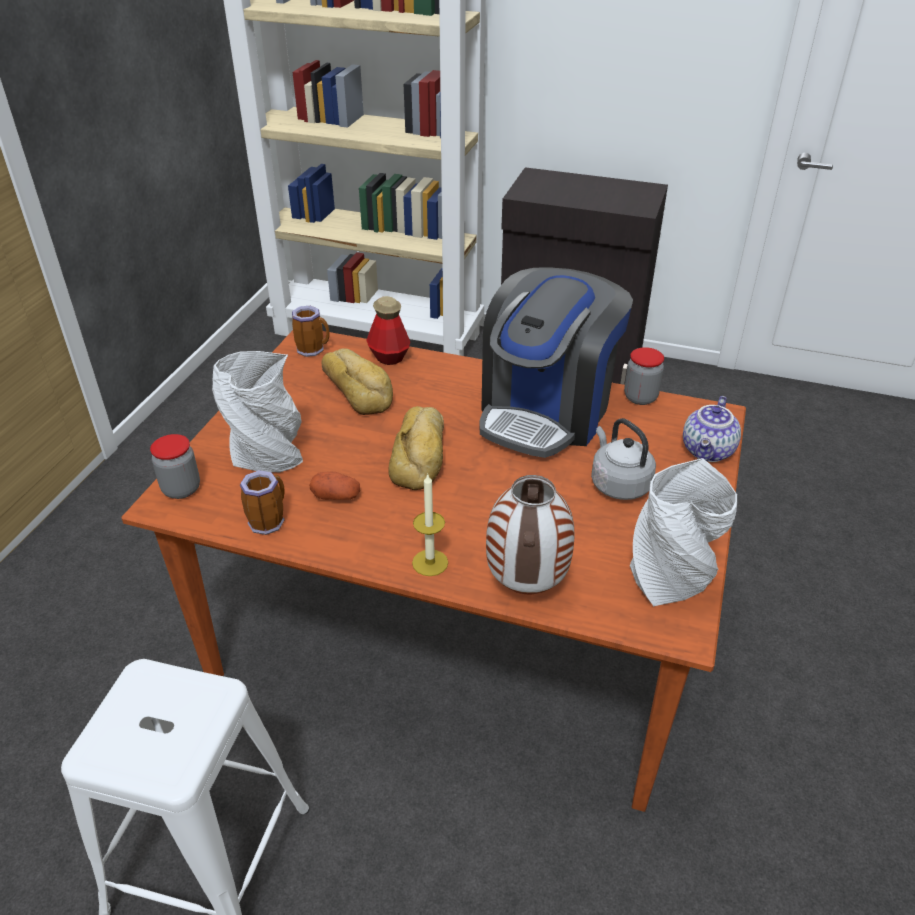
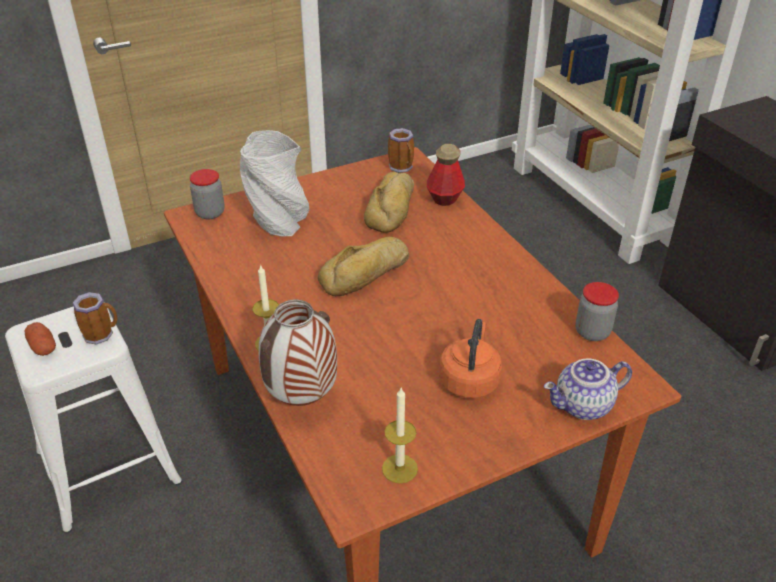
camera: 45 degrees right, 0 degrees up
mug [240,470,285,535] -> mug moved to [73,292,117,345]
potato [309,472,360,500] -> potato moved to [24,322,56,356]
coffee machine [479,268,633,458] -> none
grey kettle [591,418,656,500] -> orange kettle [440,319,502,399]
grey vase [630,458,737,606] -> candle [382,388,418,484]

